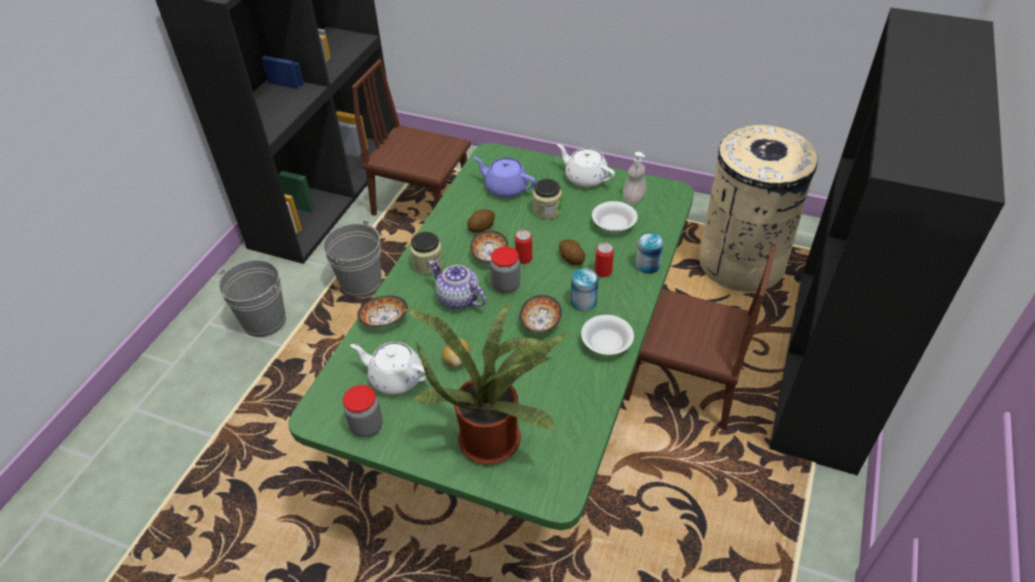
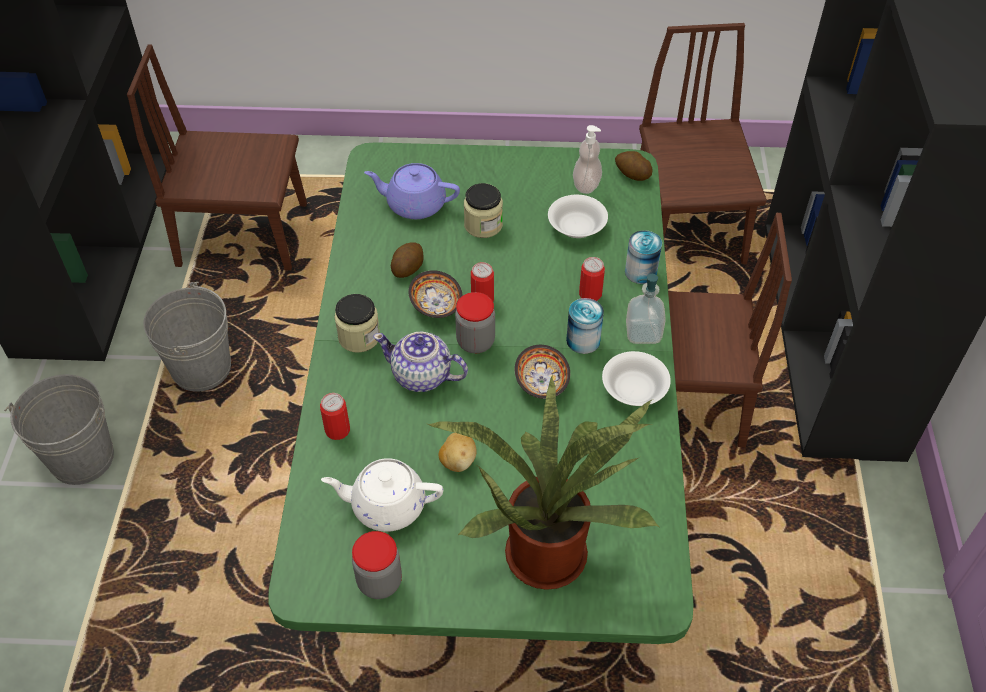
camera: 20 degrees left, 5 degrees up
bowl [357,295,408,327] -> can [320,393,350,440]
white teapot [557,144,615,188] -> none
potato [559,239,585,265] -> potato moved to [615,151,653,181]
beige trash can [699,125,818,292] -> brown chair [639,23,767,264]
none -> soap dispenser [626,274,666,344]

